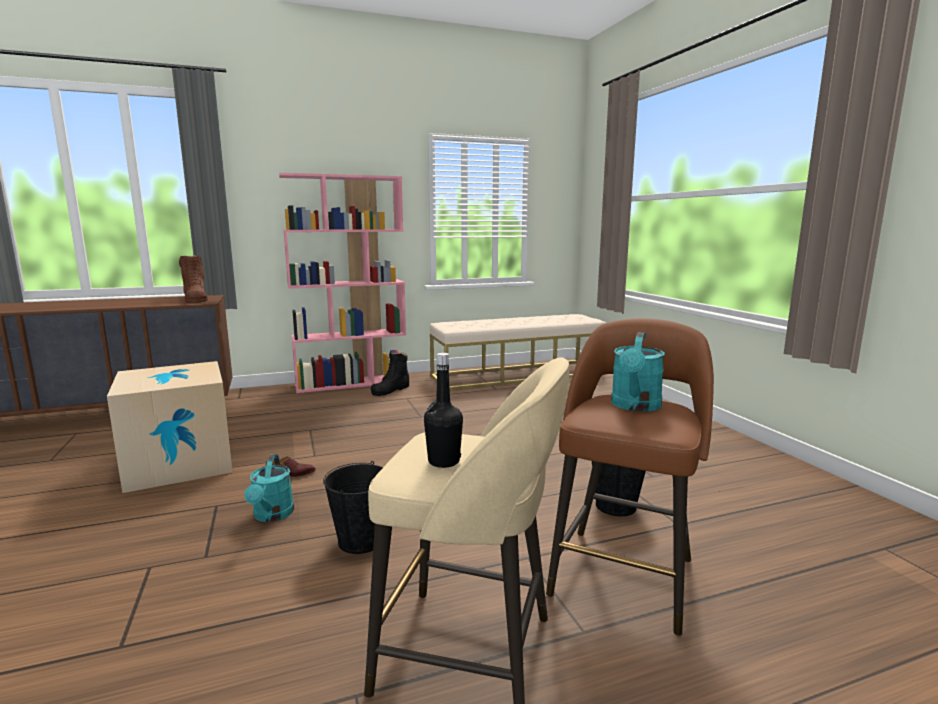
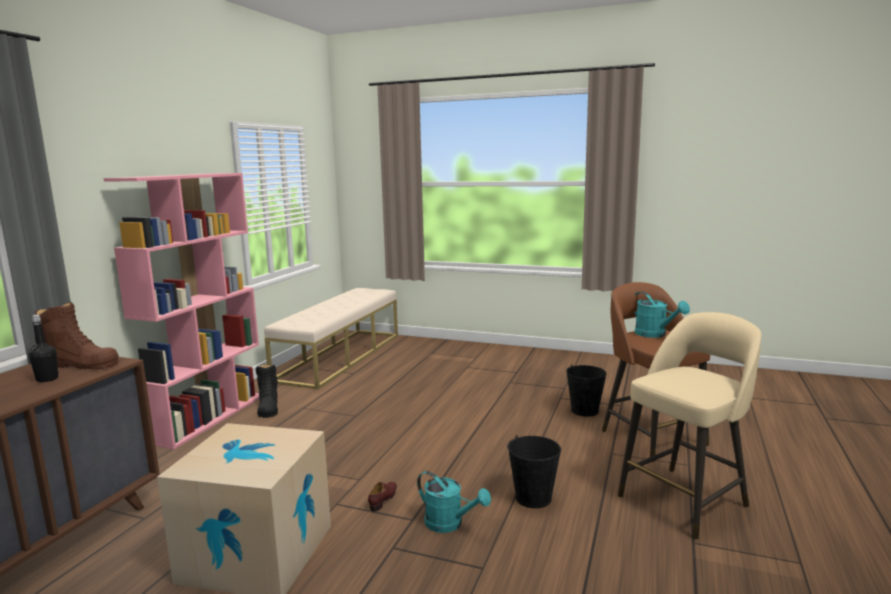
camera: 50 degrees left, 0 degrees up
black bottle [424,353,463,468] -> black bottle moved to [29,315,59,382]

